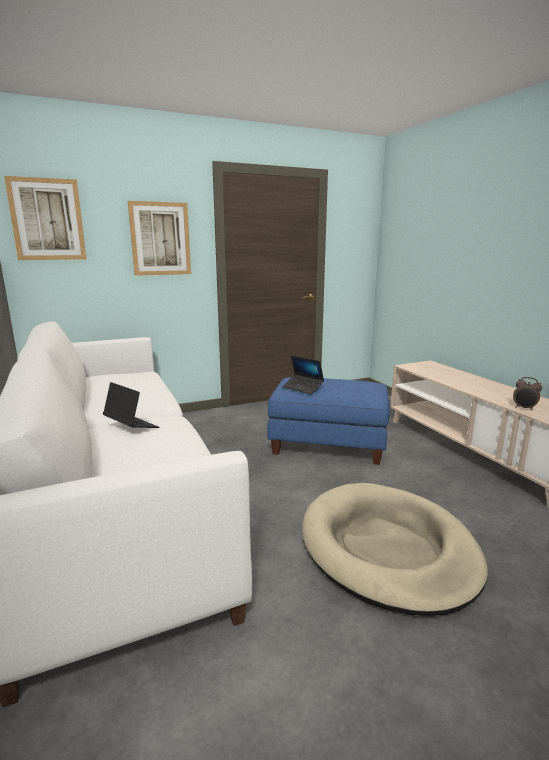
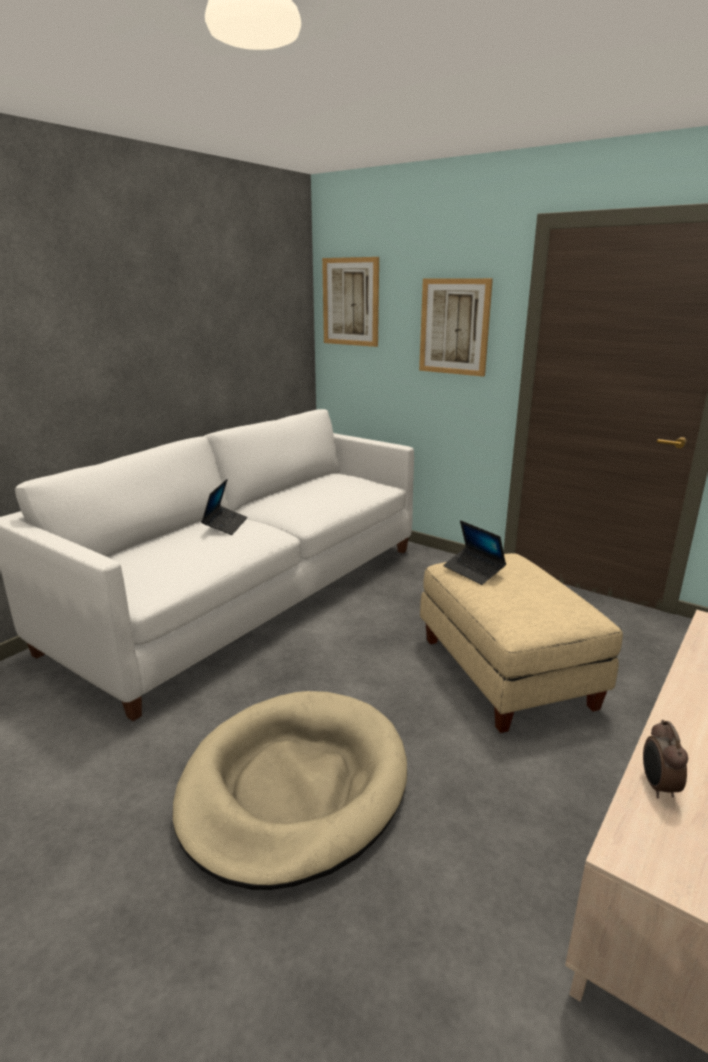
camera: 60 degrees right, 5 degrees up
blue ottoman [267,377,390,465] -> beige ottoman [420,553,623,733]
laptop [283,356,324,394] -> laptop turned 45 degrees counterclockwise [443,520,506,585]

